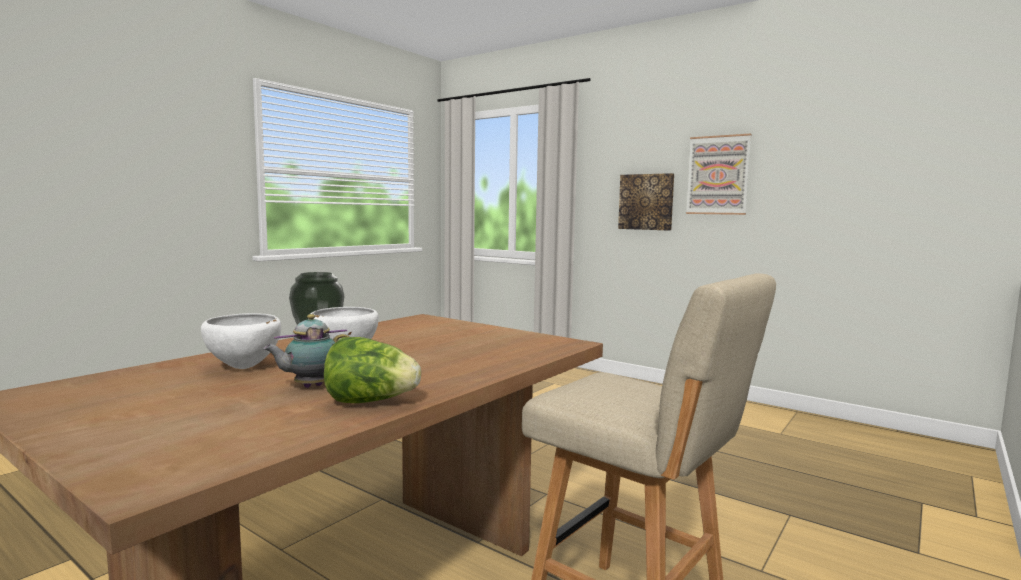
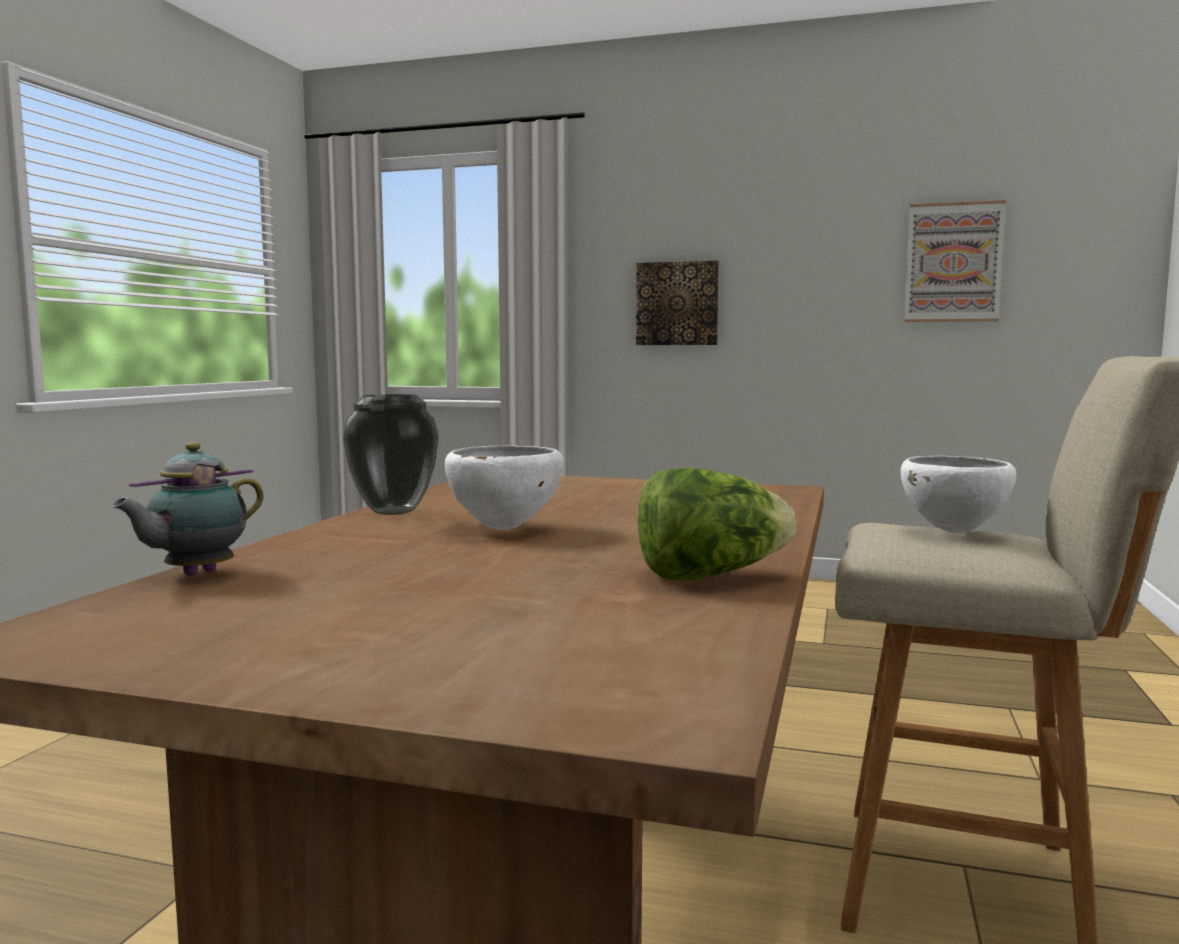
camera: 20 degrees left, 0 degrees up
white bowl [201,313,281,369] -> white bowl moved to [901,456,1017,534]
teapot [263,314,350,388] -> teapot moved to [111,442,264,576]
picture [686,134,751,215] -> picture moved to [904,200,1006,322]

